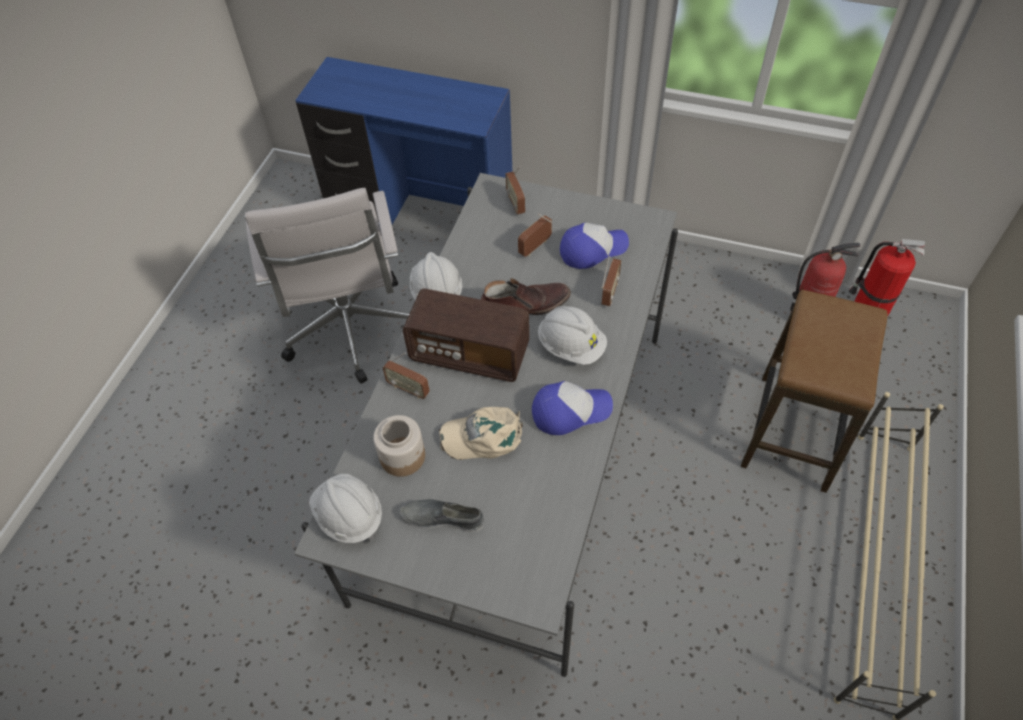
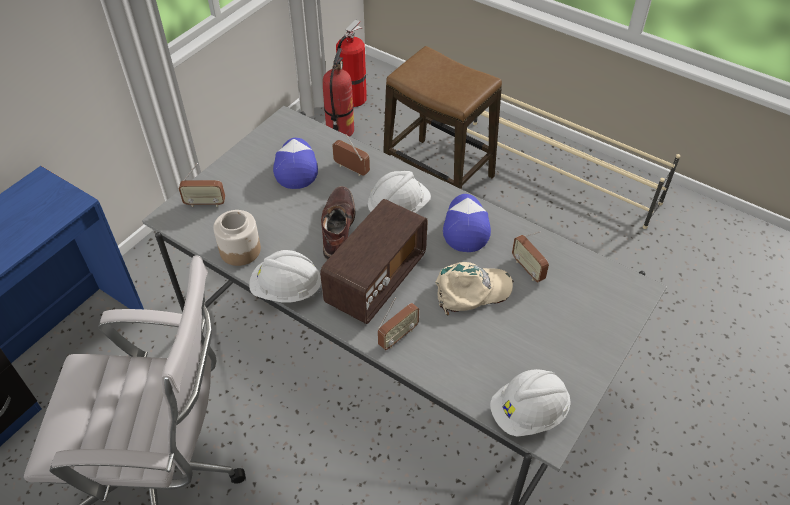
camera: 75 degrees left, 5 degrees down
jar [373,415,425,477] -> jar moved to [213,210,261,266]
grey shoe [399,499,484,533] -> none
beige cap [439,407,523,460] -> beige cap turned 120 degrees counterclockwise [435,262,514,315]
radio [518,214,552,257] -> radio moved to [512,231,549,282]

